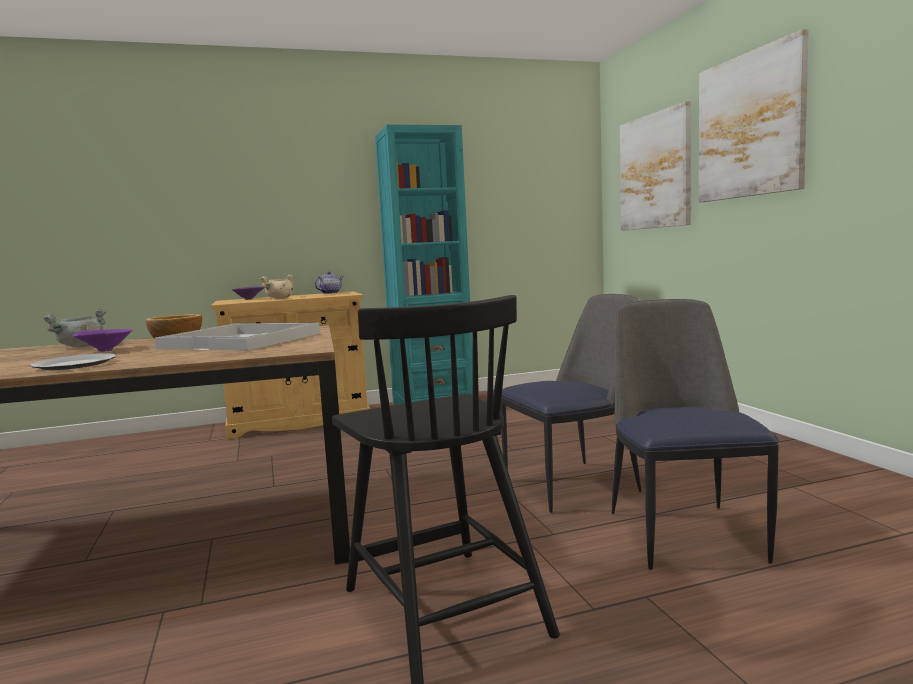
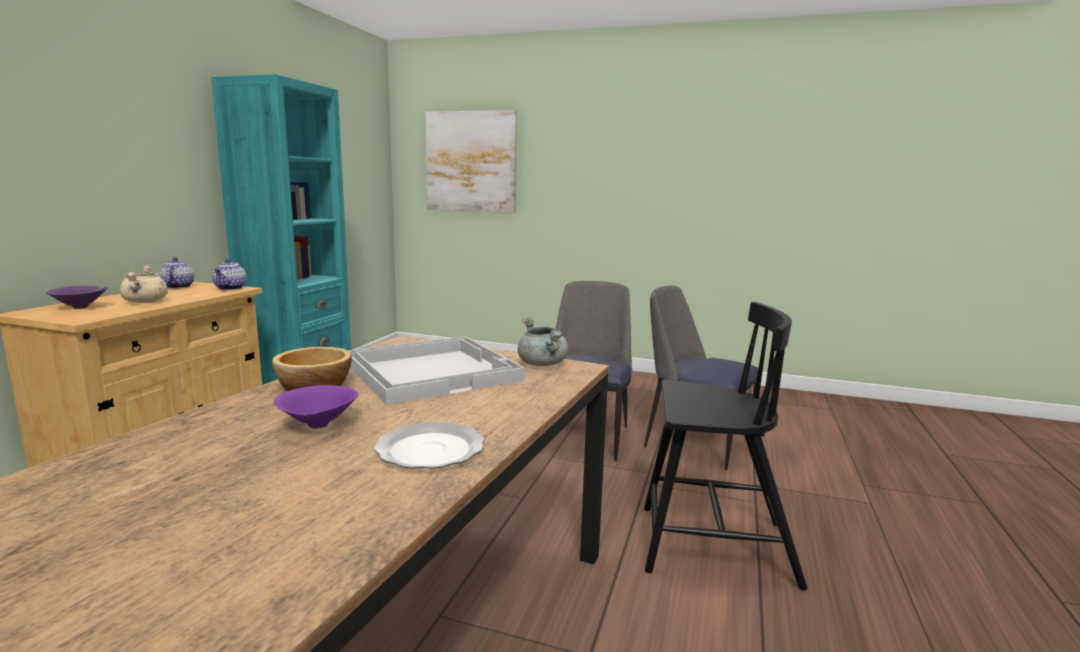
camera: 55 degrees left, 5 degrees up
grey cooking pot [43,309,107,347] -> grey cooking pot moved to [518,317,568,366]
picture [699,29,809,202] -> none
none -> teapot [212,259,246,290]

